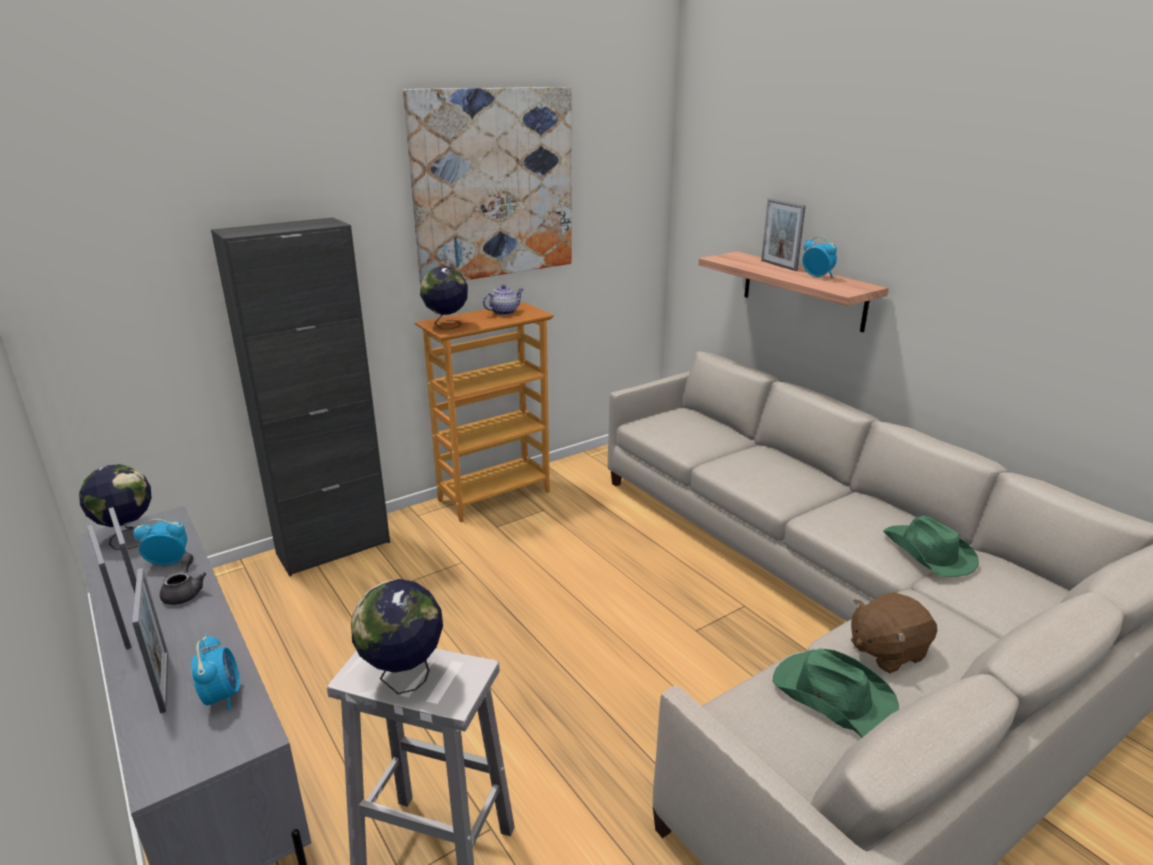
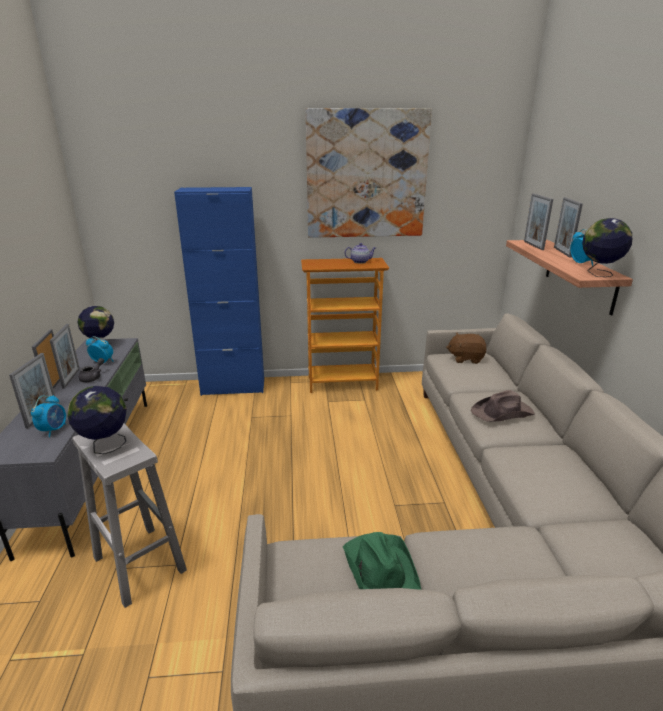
camera: 30 degrees right, 0 degrees up
black cabinet [211,217,390,577] -> blue cabinet [174,187,264,396]
globe [420,266,468,330] -> globe moved to [582,218,632,277]
brown plush toy [851,592,937,673] -> brown plush toy moved to [446,333,486,364]
green hat [883,515,979,577] -> none
none -> brown hat [471,390,535,422]
none -> picture frame [524,193,553,250]

